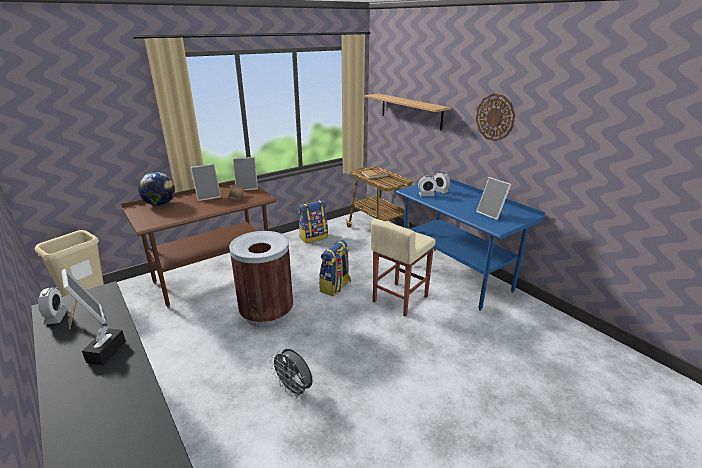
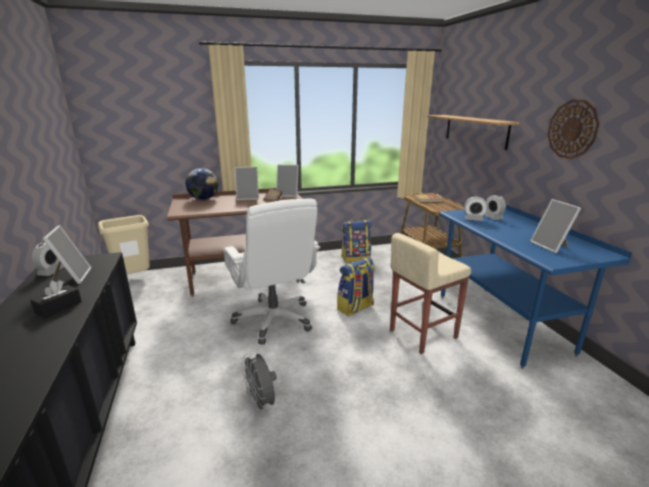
camera: 20 degrees right, 5 degrees down
brown trash can [229,231,293,327] -> white office chair [223,198,320,345]

